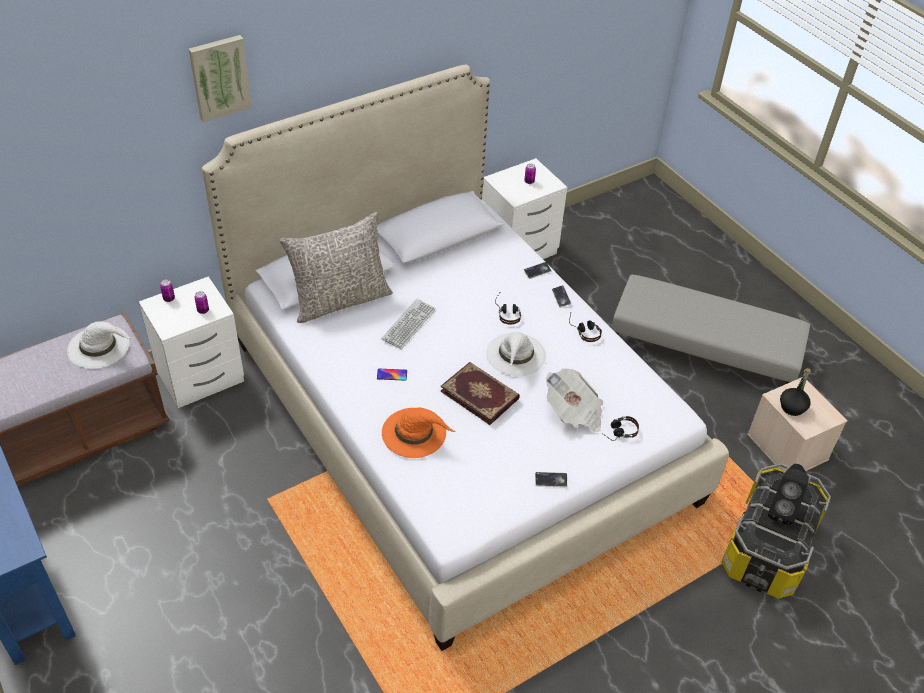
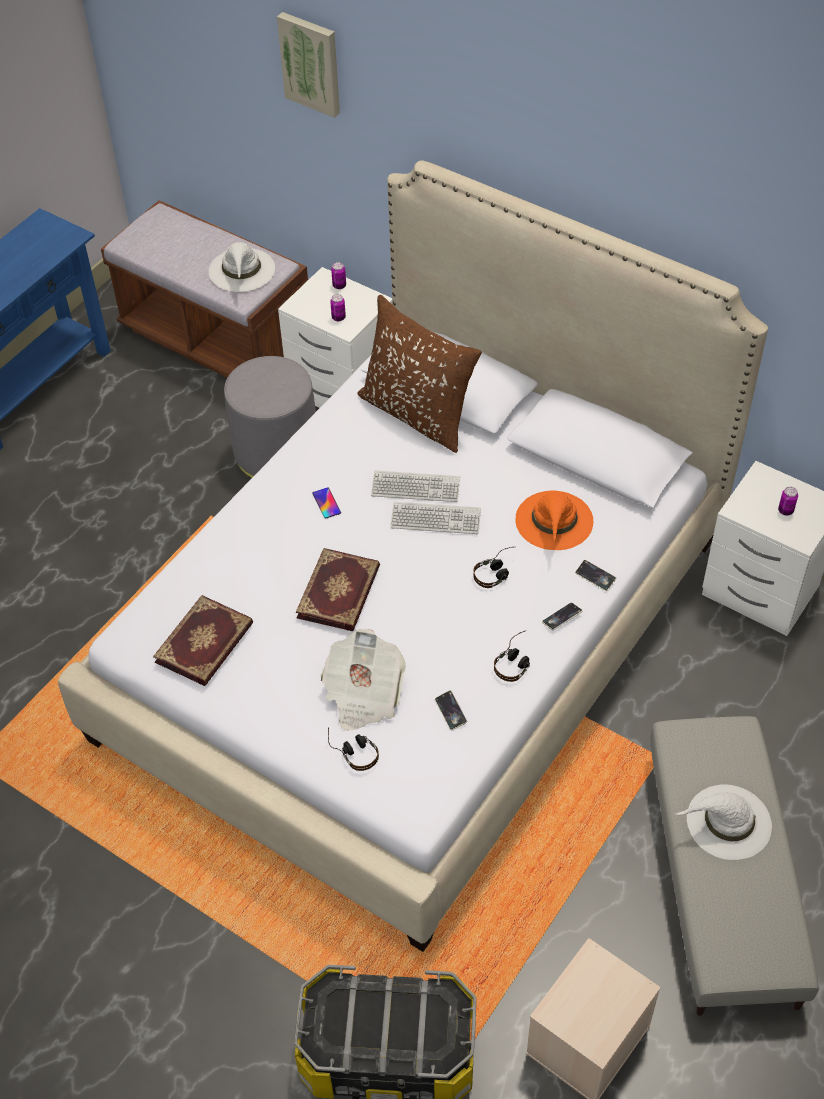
camera: 70 degrees right, 5 degrees up
picture [189,35,252,122] -> picture moved to [277,12,340,118]
grey pillow [280,212,393,323] -> brown pillow [357,295,482,453]
orange hat [382,407,456,458] -> orange hat moved to [515,491,593,550]
white hat [486,332,546,377] -> white hat moved to [675,784,772,860]
phone [535,472,568,487] -> phone moved to [435,690,467,731]
black speaker [768,464,809,525] -> none
black bottle [780,368,811,416] -> none
none -> book [153,595,253,686]
none -> grey ottoman [224,356,316,478]
none -> keyboard [390,502,481,534]

